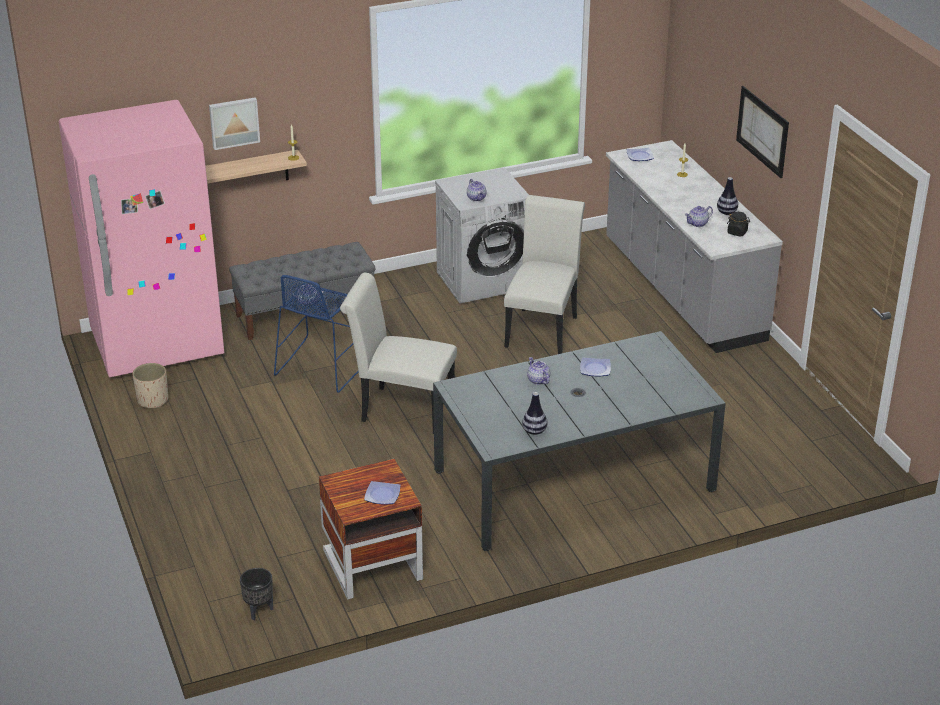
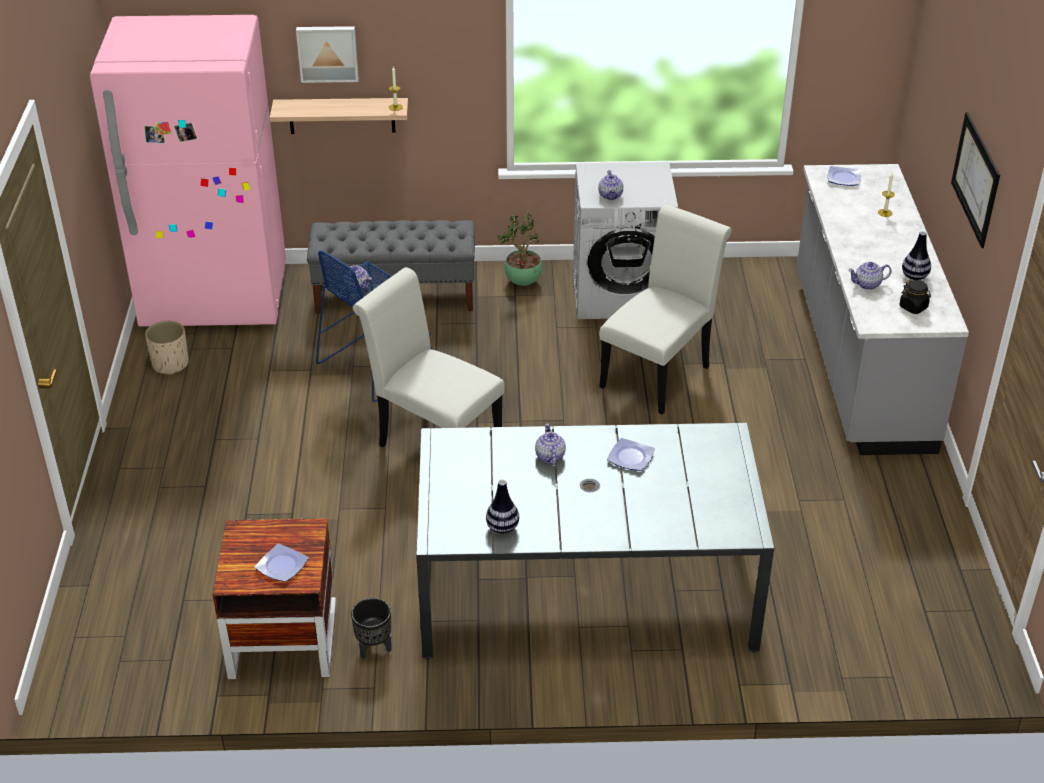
camera: 20 degrees right, 5 degrees up
black planter [240,568,273,620] -> black planter moved to [351,598,391,659]
none -> potted plant [498,213,542,286]

